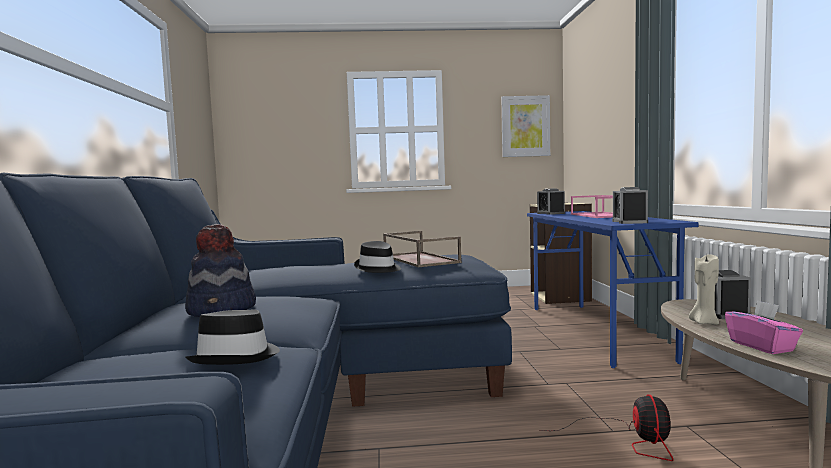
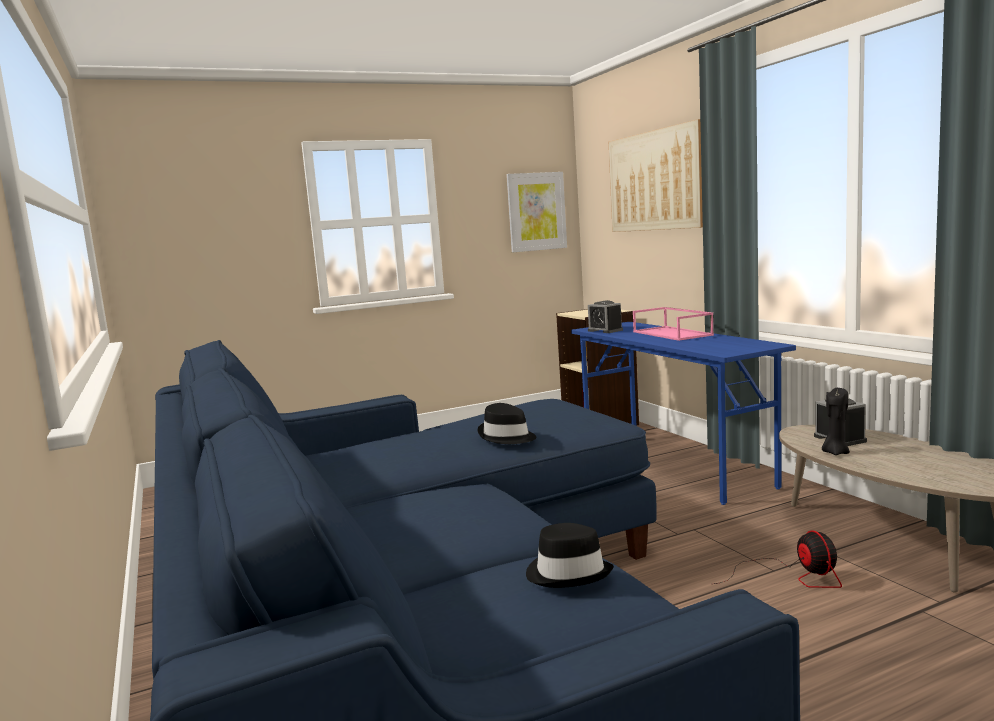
camera: 20 degrees left, 5 degrees up
hat [185,224,256,317] -> none
brown tray [383,231,462,267] -> none
alarm clock [612,187,648,224] -> none
beige candle [689,254,719,325] -> black candle [822,388,850,455]
pink tissue box [725,300,803,354] -> none
none -> picture [609,119,703,232]

